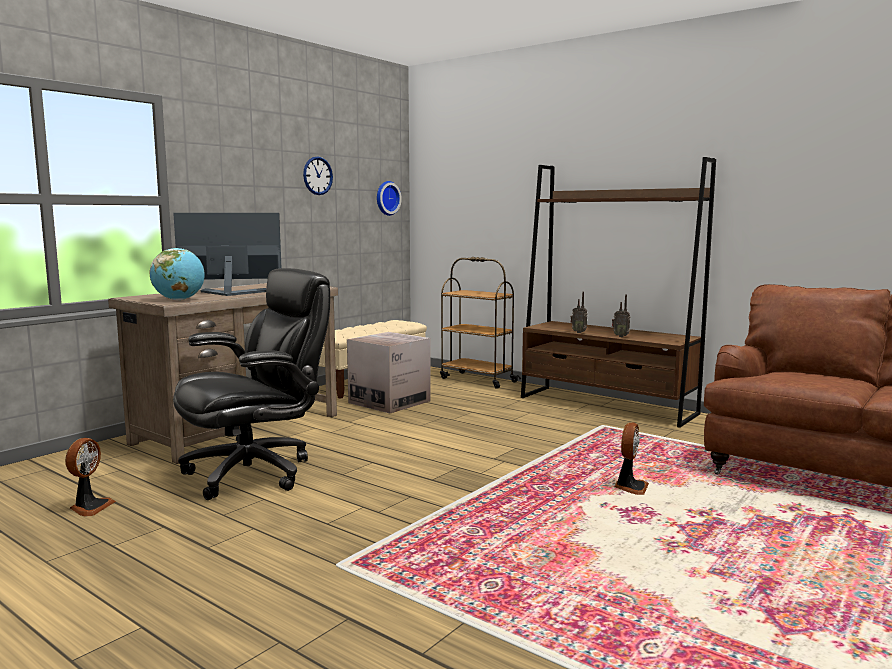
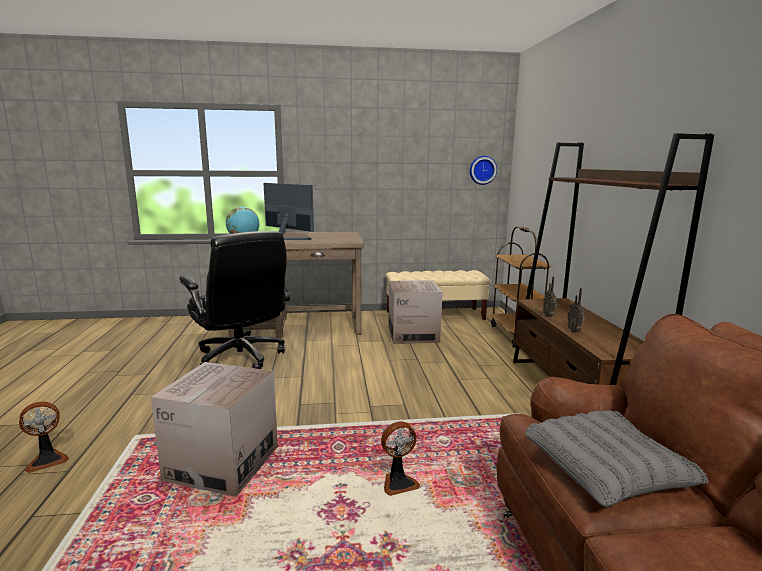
camera: 45 degrees right, 5 degrees up
fan [65,438,116,517] -> fan moved to [19,401,69,473]
black office chair [173,268,330,500] -> black office chair turned 45 degrees clockwise [179,231,290,369]
wall clock [303,157,333,195] -> none
none -> cardboard box [151,362,278,497]
none -> grey pillow [525,410,708,507]

